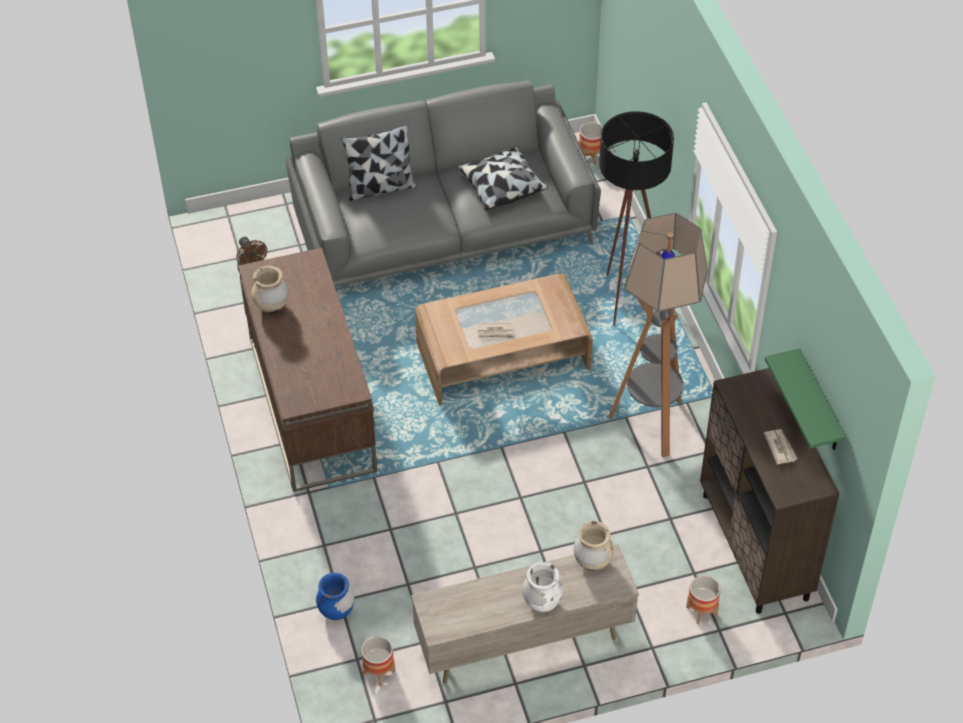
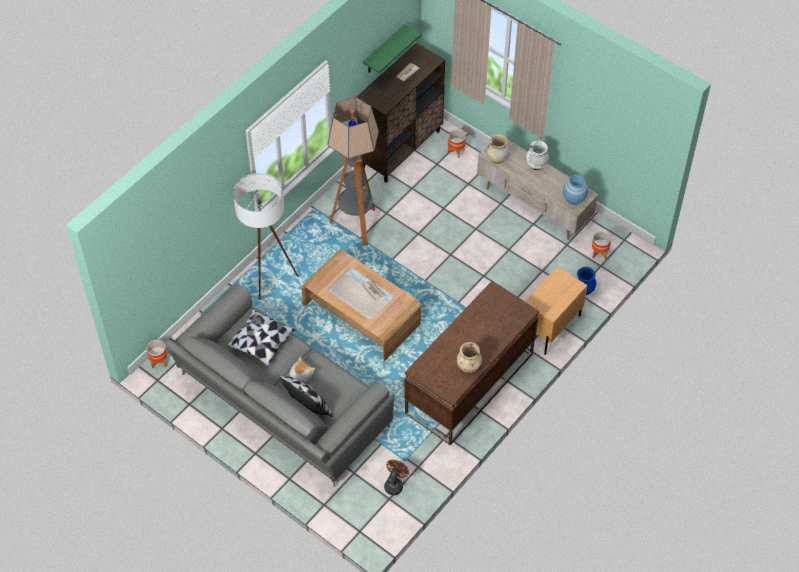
camera: 125 degrees left, 5 degrees up
black floor lamp [599,111,674,326] -> white floor lamp [233,173,298,300]
none -> plush toy [289,357,315,382]
none -> beige nightstand [525,266,587,355]
none -> blue vase [563,175,588,205]

